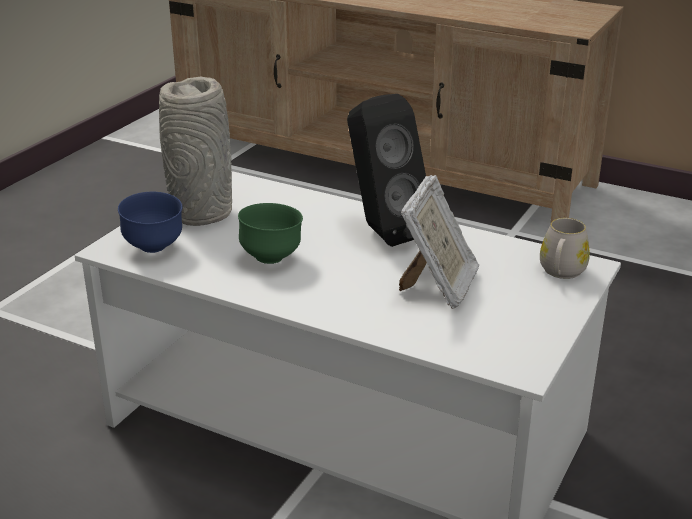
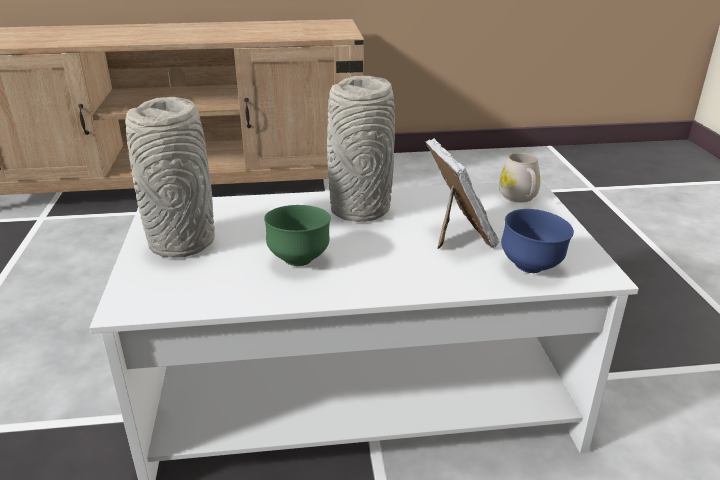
camera: 35 degrees left, 0 degrees up
blue bowl [118,192,182,253] -> blue bowl moved to [501,209,574,273]
black speaker [347,94,426,247] -> grey vase [327,76,395,222]

